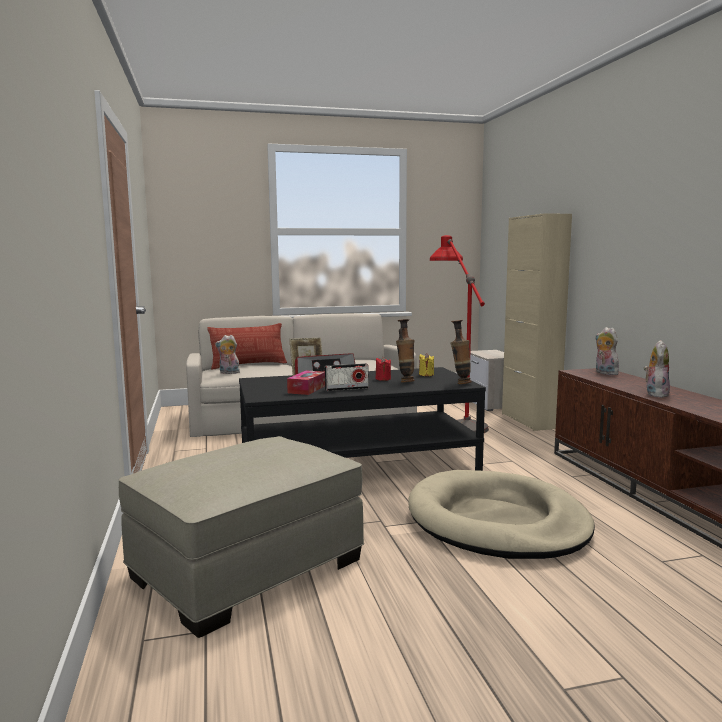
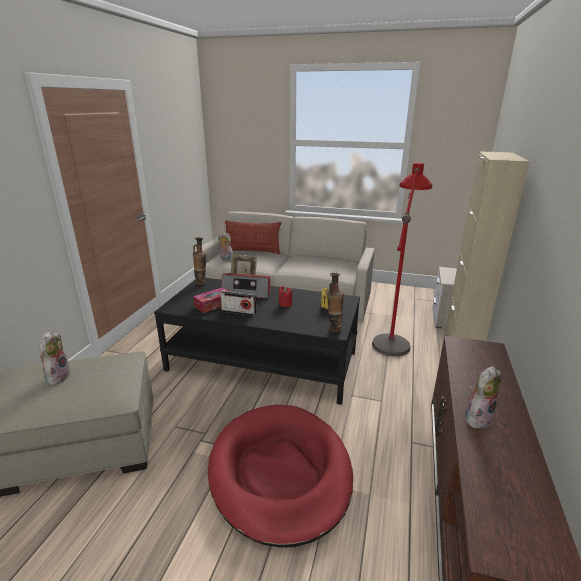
camera: 30 degrees right, 15 degrees up
vase [396,319,414,382] -> vase moved to [193,238,207,285]
beige dog bed [408,470,595,559] -> red dog bed [208,405,353,548]
plush toy [595,327,619,375] -> plush toy moved to [39,331,71,385]

